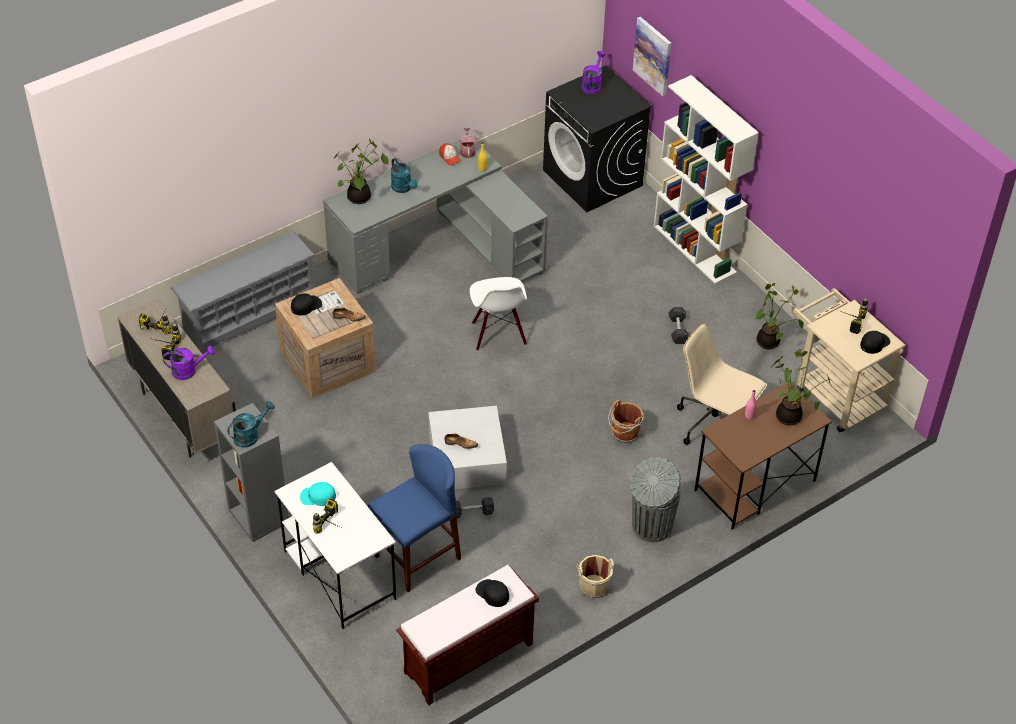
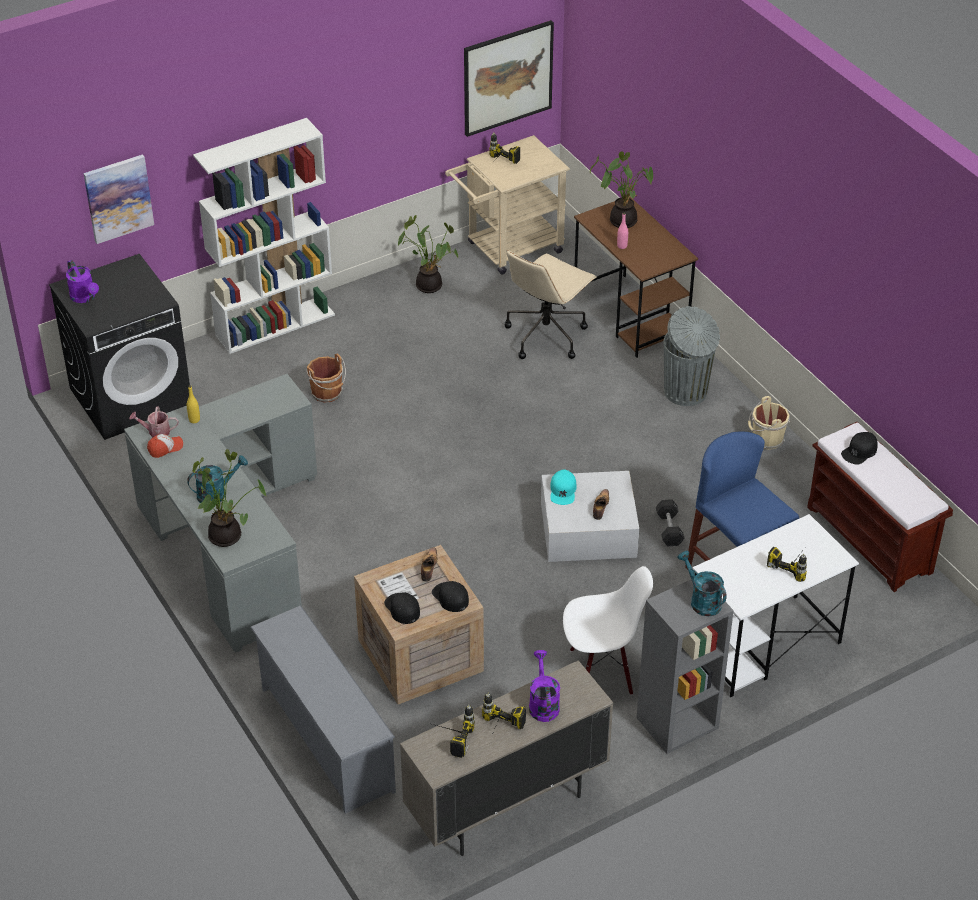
camera: 85 degrees left, 5 degrees down
turquoise cap [300,482,336,506] -> turquoise cap moved to [550,470,577,505]
white chair [470,277,527,351] -> white chair moved to [563,566,653,695]
purple watering can [581,51,605,94] -> purple watering can turned 150 degrees counterclockwise [66,260,99,303]
brown bucket [608,400,644,443] -> brown bucket moved to [307,354,346,403]
black dumbbell [669,307,689,344] -> none
black cap [860,331,890,354] -> black cap moved to [432,581,469,612]
none -> picture [464,20,554,137]

